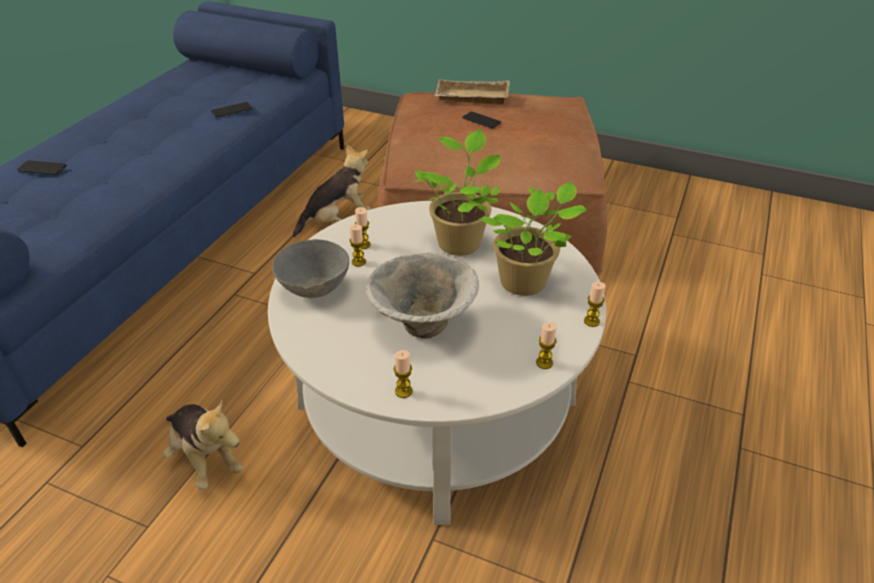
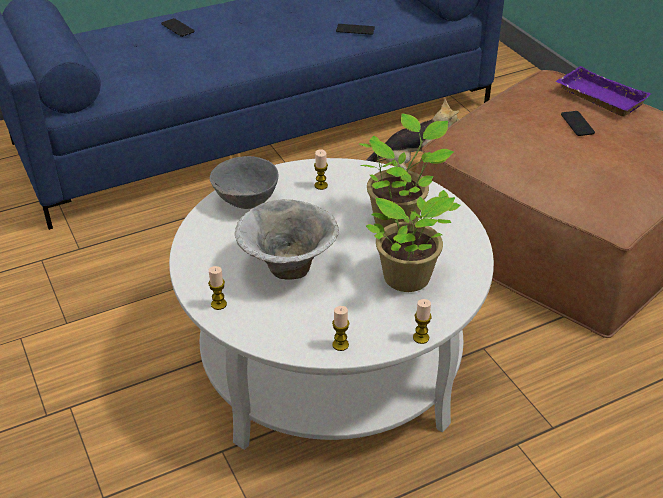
camera: 40 degrees right, 0 degrees up
plush toy [163,400,243,489] -> none
candle [350,224,366,266] -> none
beige tray [434,79,510,105] -> purple tray [556,66,651,116]

